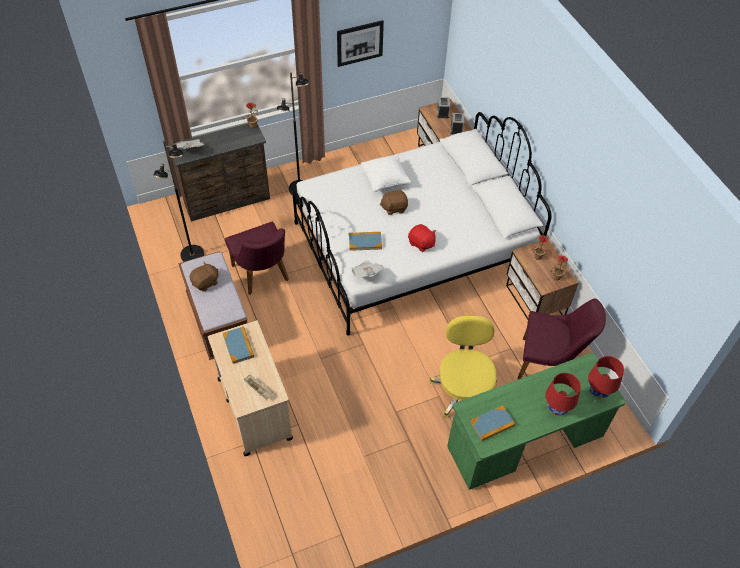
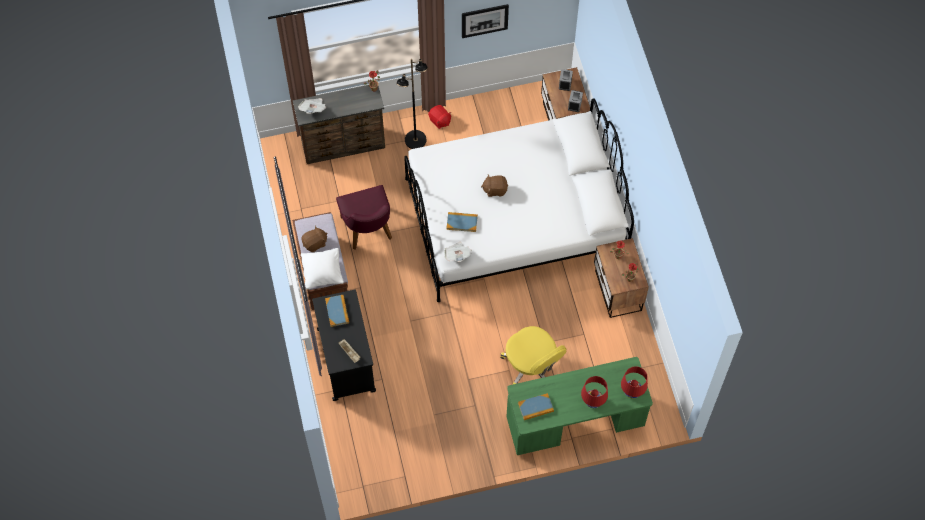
camera: 10 degrees right, 10 degrees up
black floor lamp [154,141,204,262] -> none
beige cart [208,320,293,456] -> black cart [312,289,376,401]
white pillow [361,154,411,192] -> white pillow moved to [301,248,344,290]
red plush toy [408,224,436,252] -> red plush toy moved to [428,105,452,129]
yellow office chair [429,316,497,417] -> yellow office chair turned 135 degrees clockwise [500,326,567,385]
purple chair [517,298,606,380] -> none

